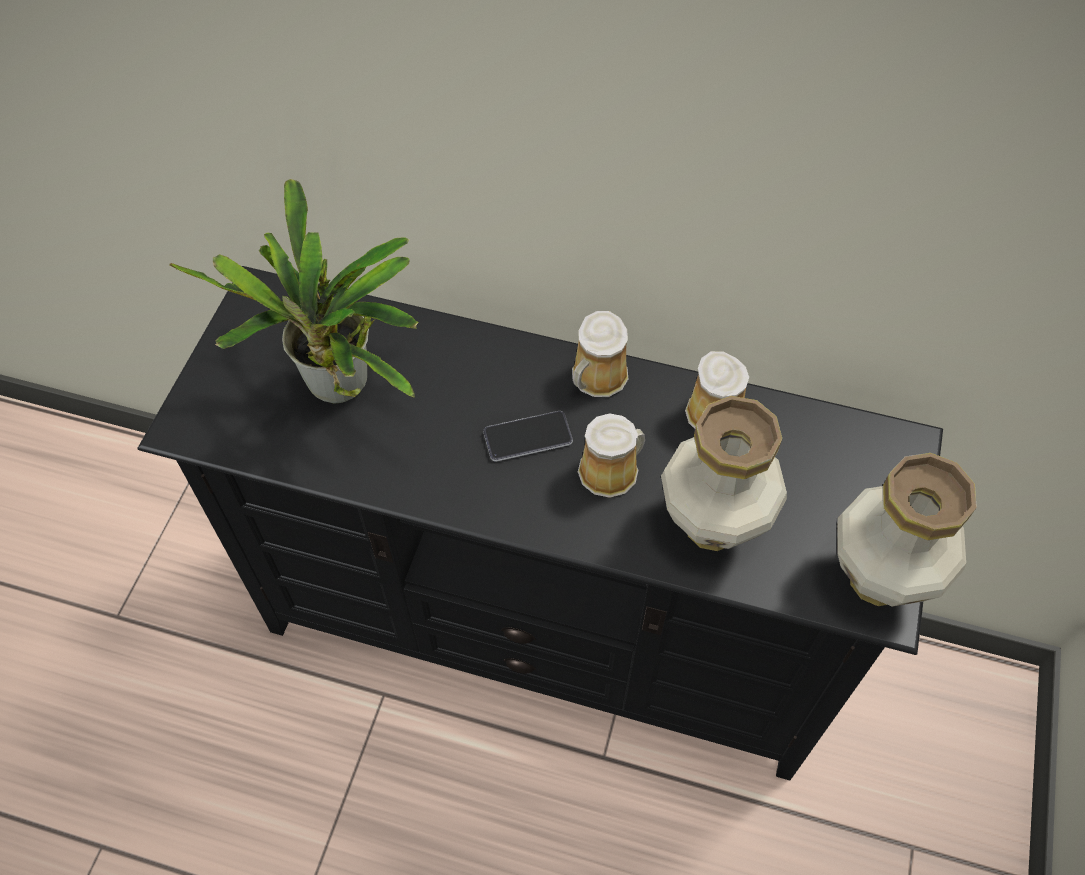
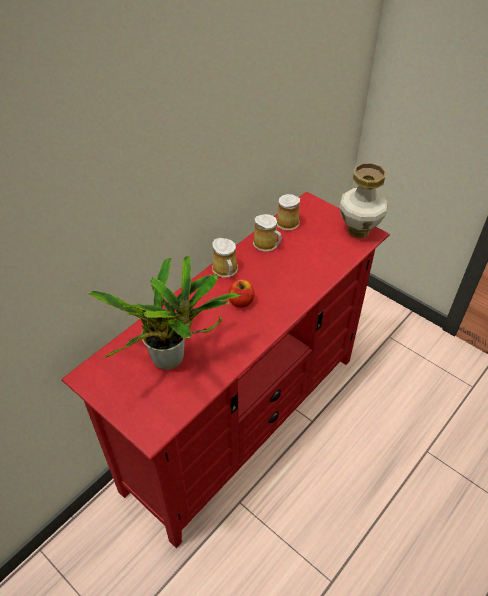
camera: 65 degrees left, 10 degrees down
black tv stand [137,266,943,781] -> red tv stand [61,192,390,548]
phone [483,411,573,462] -> apple [229,280,254,308]
mug [578,413,645,498] -> mug moved to [276,194,300,231]
vase [661,396,787,551] -> none

